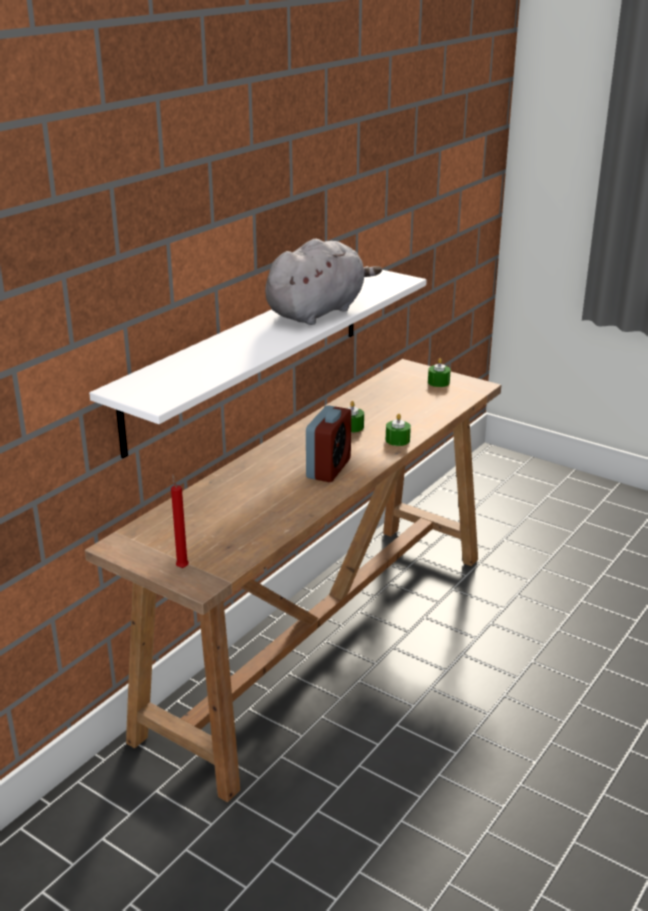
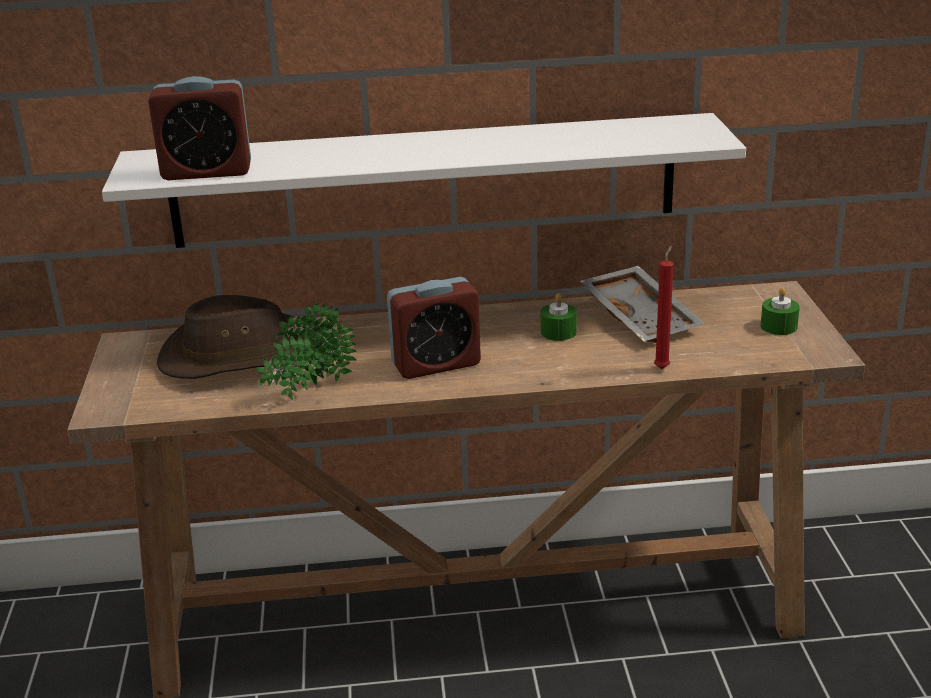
camera: 50 degrees right, 0 degrees up
red candle [171,473,189,568] -> red candle moved to [654,246,674,369]
grey plush toy [265,239,382,325] -> none
green candle [386,413,411,446] -> none
none -> alarm clock [148,76,251,180]
none -> brown hat [157,295,321,379]
none -> potted plant [256,302,357,400]
none -> grey tray [580,266,705,343]

